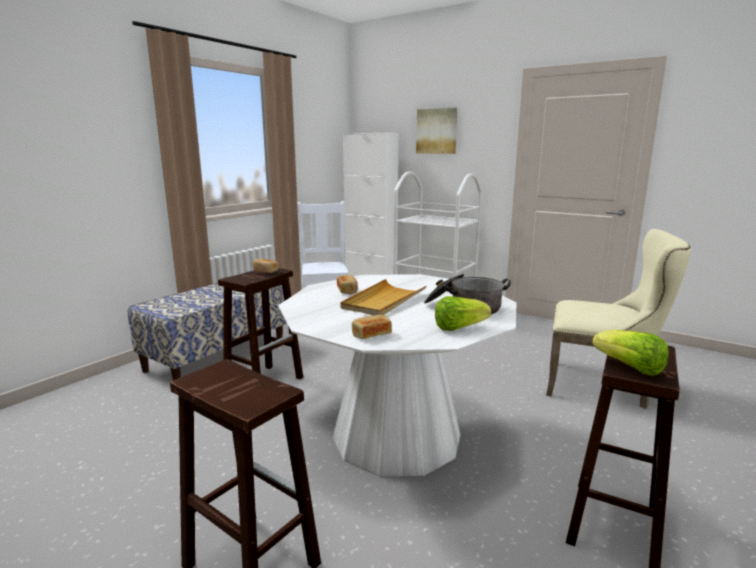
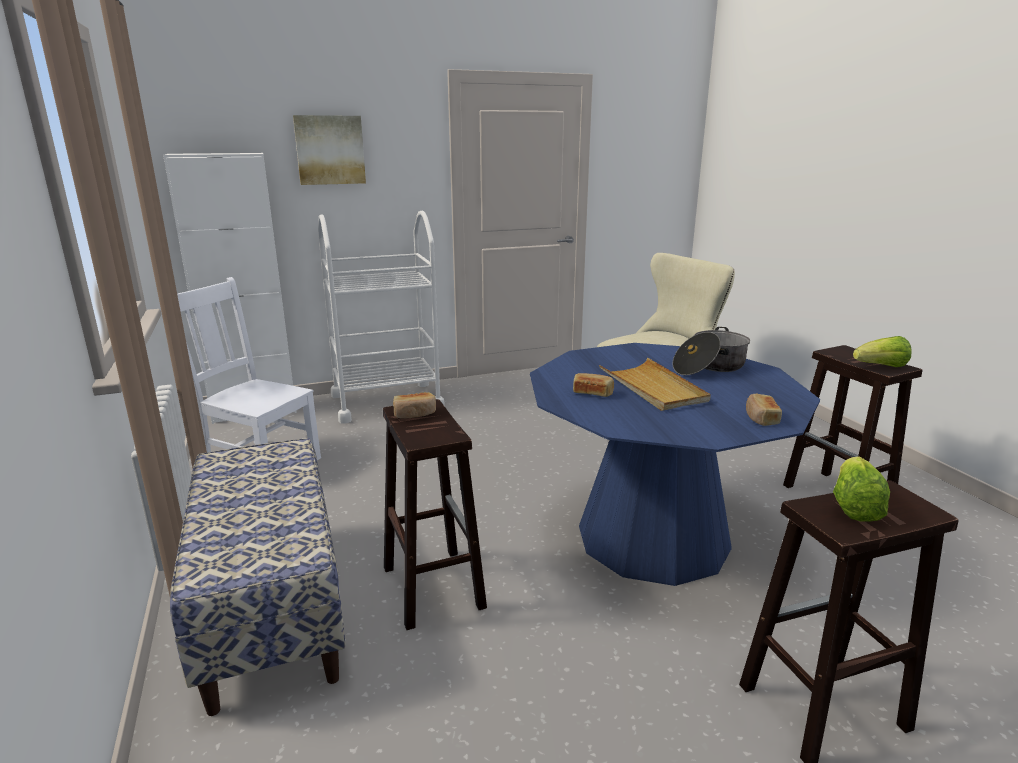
camera: 55 degrees left, 5 degrees up
white dining table [278,274,517,477] -> blue dining table [530,343,820,586]
lettuce [435,296,491,331] -> lettuce moved to [833,457,890,522]

